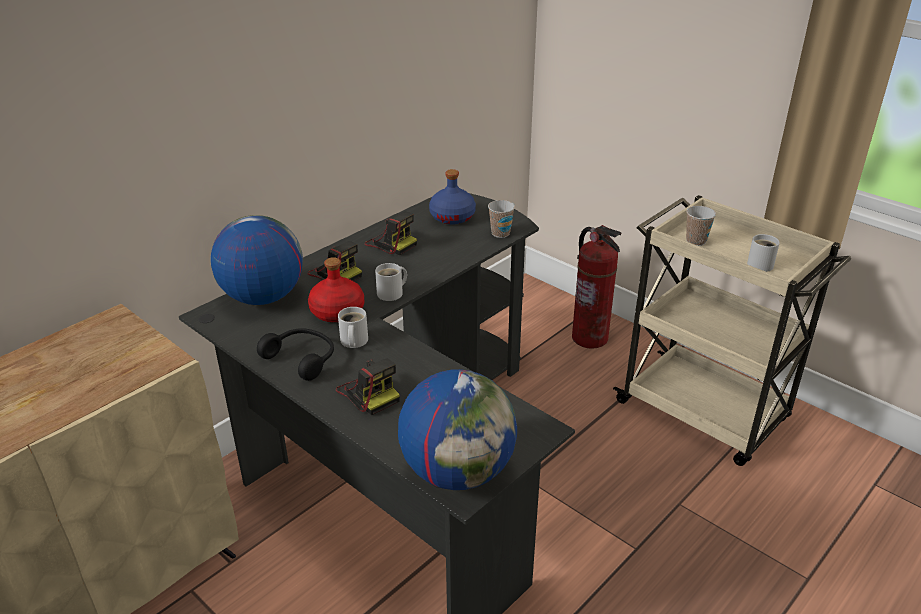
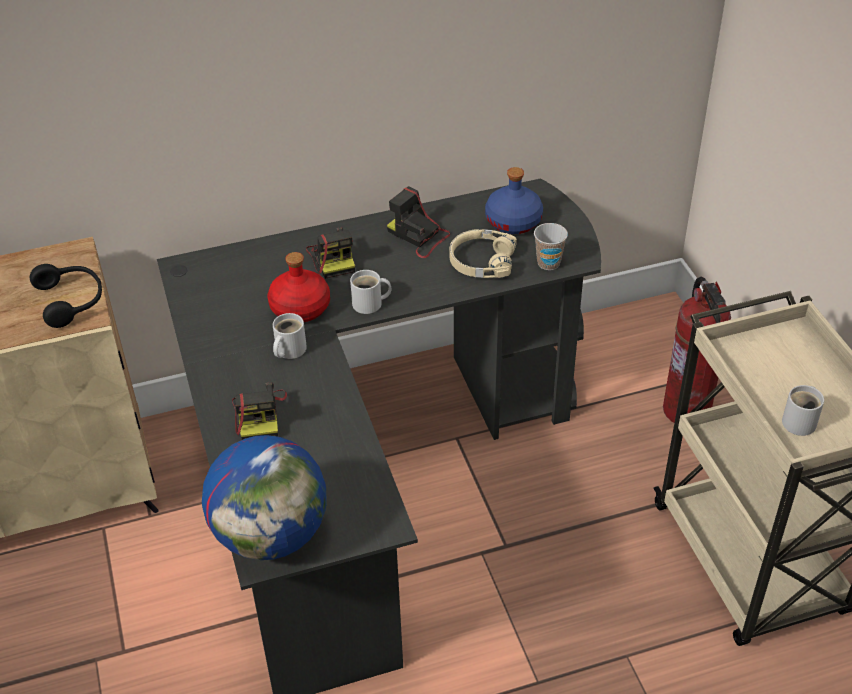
camera: 30 degrees right, 10 degrees up
globe [210,215,303,305] -> none
black headphones [257,328,334,381] -> black headphones moved to [29,264,102,328]
camera [365,212,417,255] -> camera turned 150 degrees clockwise [387,186,450,258]
cup [686,206,716,246] -> none
none -> beige headphones [449,229,517,278]

